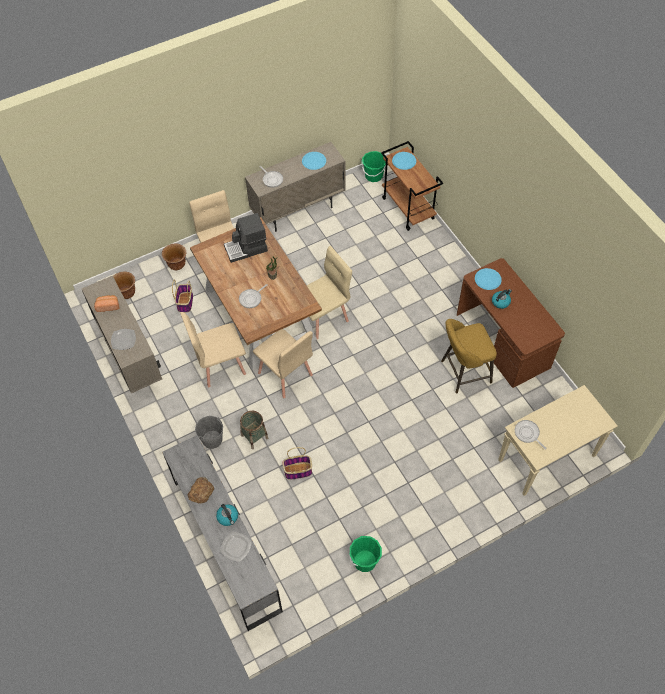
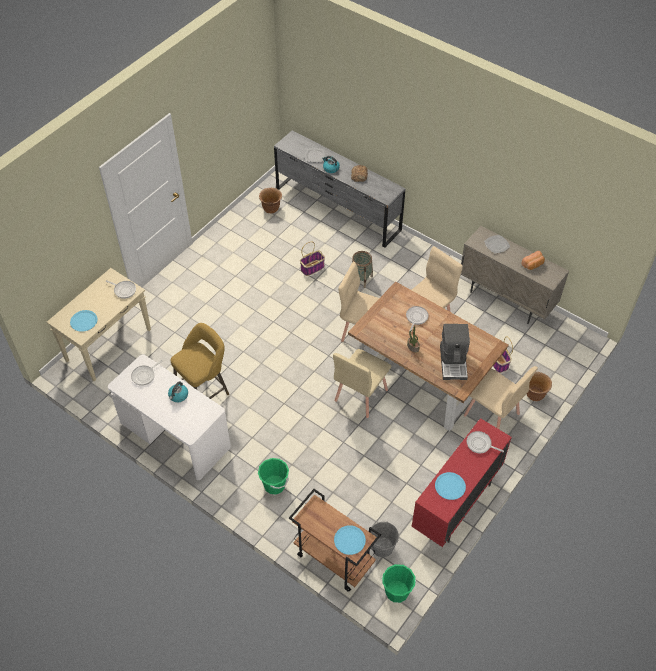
camera: 155 degrees right, 5 degrees down
brown planter [113,272,135,299] -> brown planter moved to [259,188,282,213]
grey bucket [195,416,223,449] -> grey bucket moved to [371,521,399,557]
coffee machine [224,213,268,263] -> coffee machine turned 135 degrees clockwise [440,324,470,380]
beige cabinet [245,142,346,232] -> red cabinet [412,418,512,547]
green bucket [349,536,382,572] -> green bucket moved to [258,458,289,495]
brown desk [457,258,565,388] -> white desk [108,354,231,480]
blue plate [475,268,502,290] -> blue plate moved to [70,310,97,332]
none -> frying pan [131,360,162,386]

